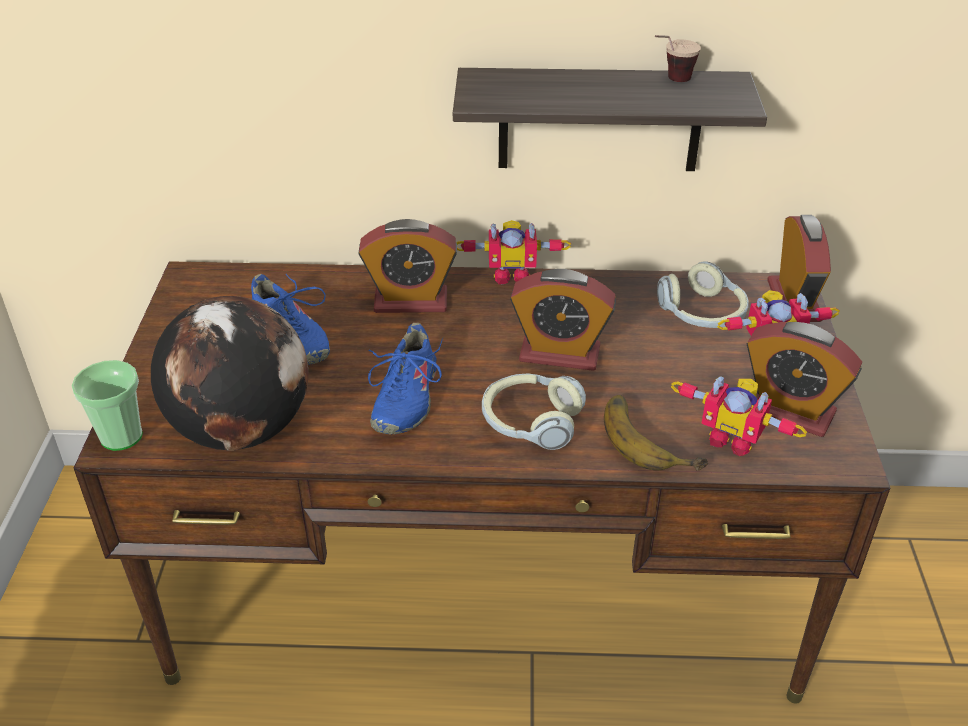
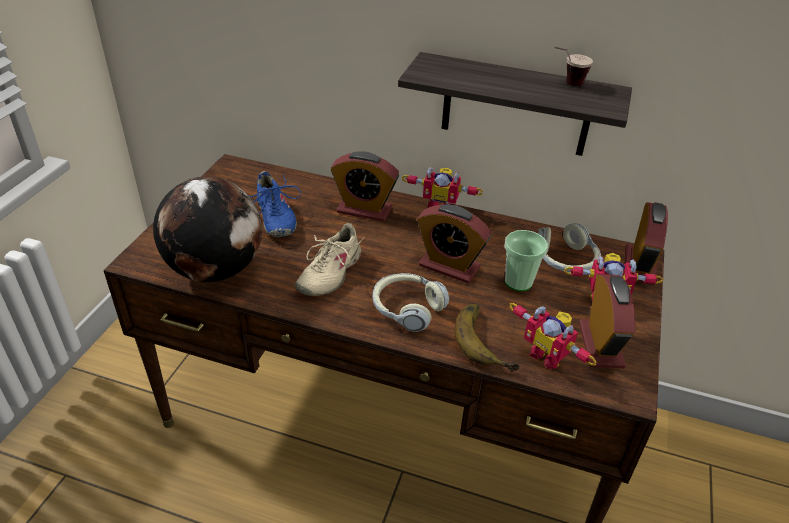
camera: 15 degrees right, 0 degrees up
cup [72,360,143,451] -> cup moved to [504,230,548,291]
blue shoe [368,323,443,434] -> beige shoe [295,223,363,296]
alarm clock [747,322,862,437] -> alarm clock turned 135 degrees counterclockwise [579,274,636,368]

